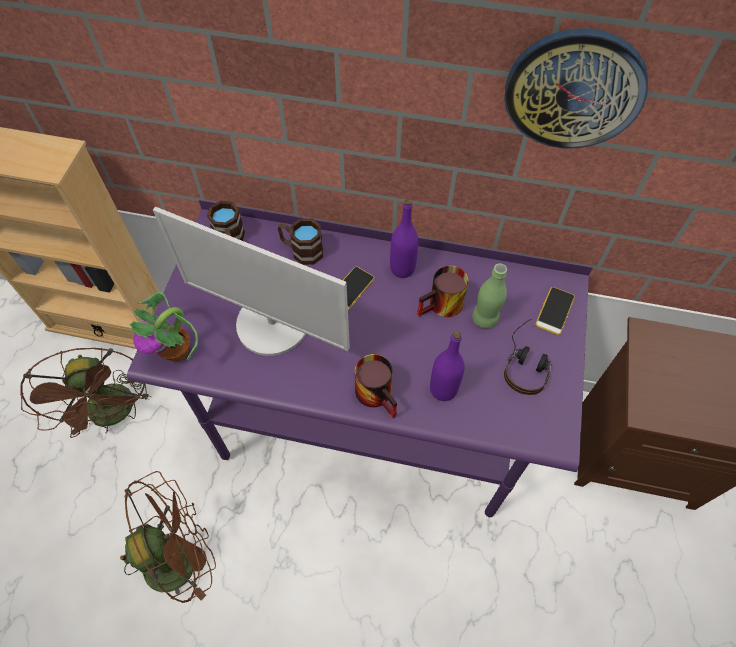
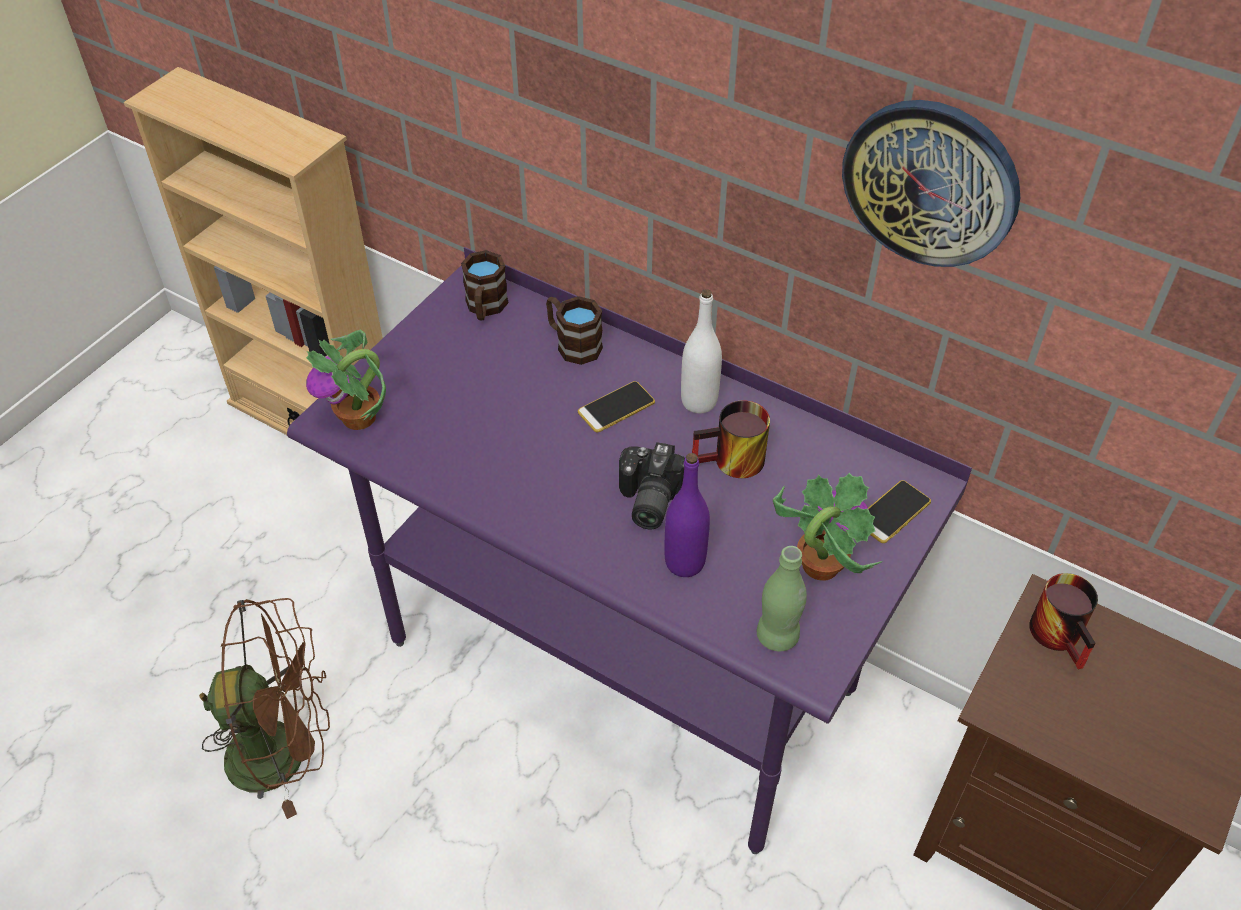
camera: 20 degrees right, 10 degrees down
brown fan [20,348,151,438] -> none
monitor [153,207,350,356] -> none
mug [355,354,397,418] -> mug moved to [1029,573,1098,669]
purple bottle [390,199,419,278] -> white bottle [681,289,722,413]
green bottle [472,263,507,328] -> green bottle moved to [757,546,807,651]
headphones [504,319,551,395] -> potted plant [773,473,883,581]
none -> camera [619,442,685,529]

